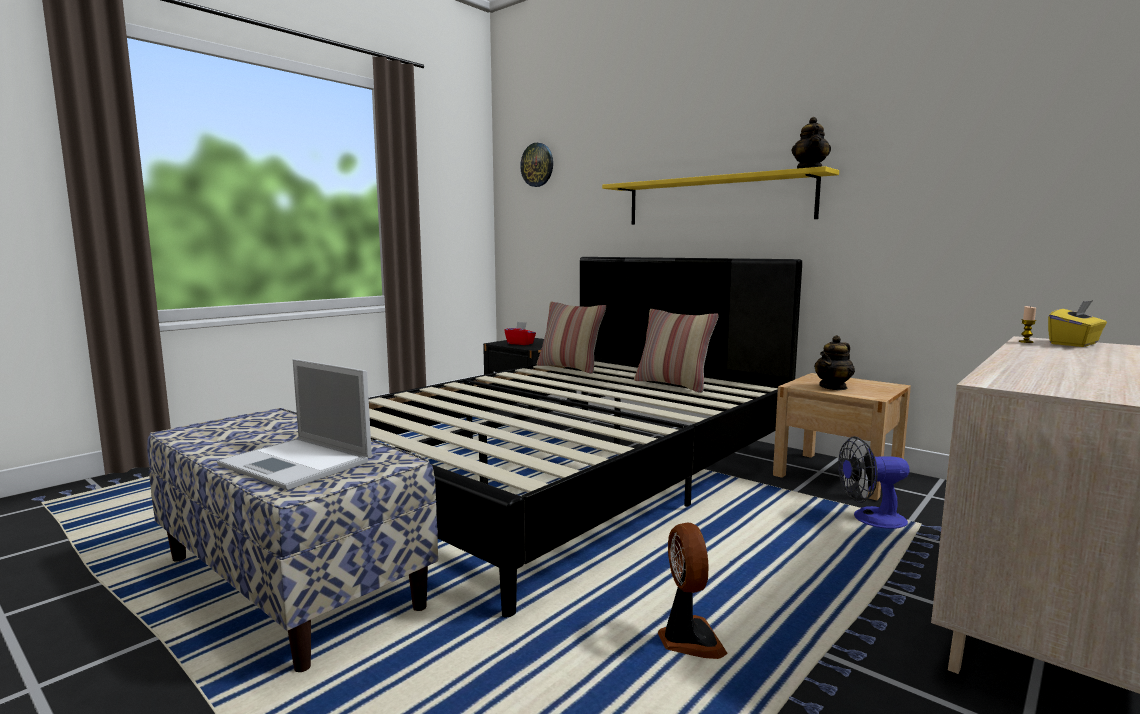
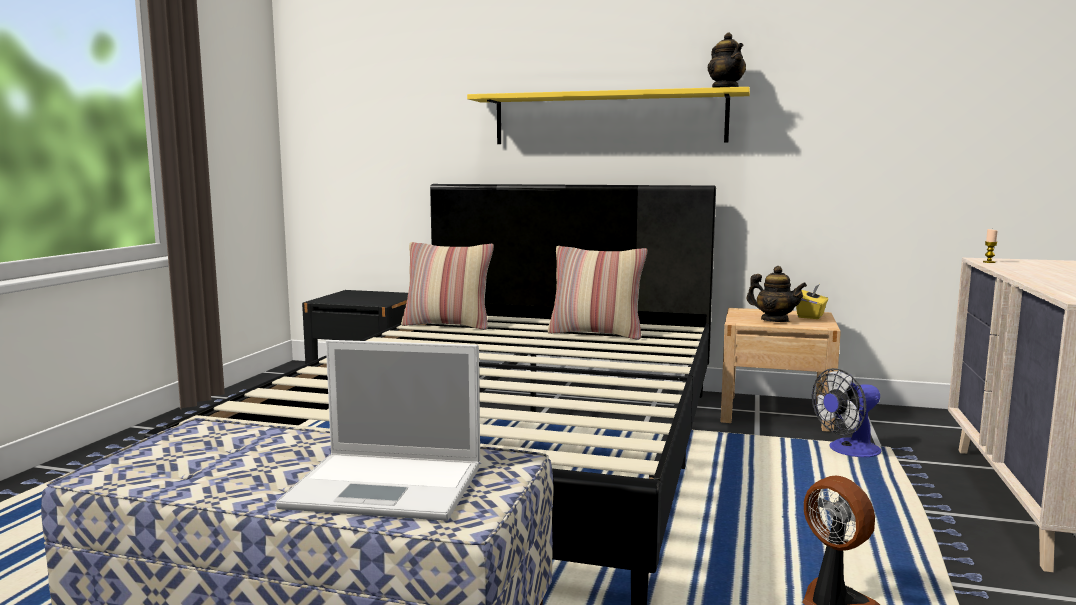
camera: 25 degrees left, 0 degrees up
red tissue box [504,322,536,345] -> none
wall clock [520,143,553,187] -> none
teapot [814,335,855,390] -> teapot turned 75 degrees counterclockwise [746,266,807,322]
yellow tissue box [1048,300,1107,347] -> yellow tissue box moved to [796,284,828,319]

